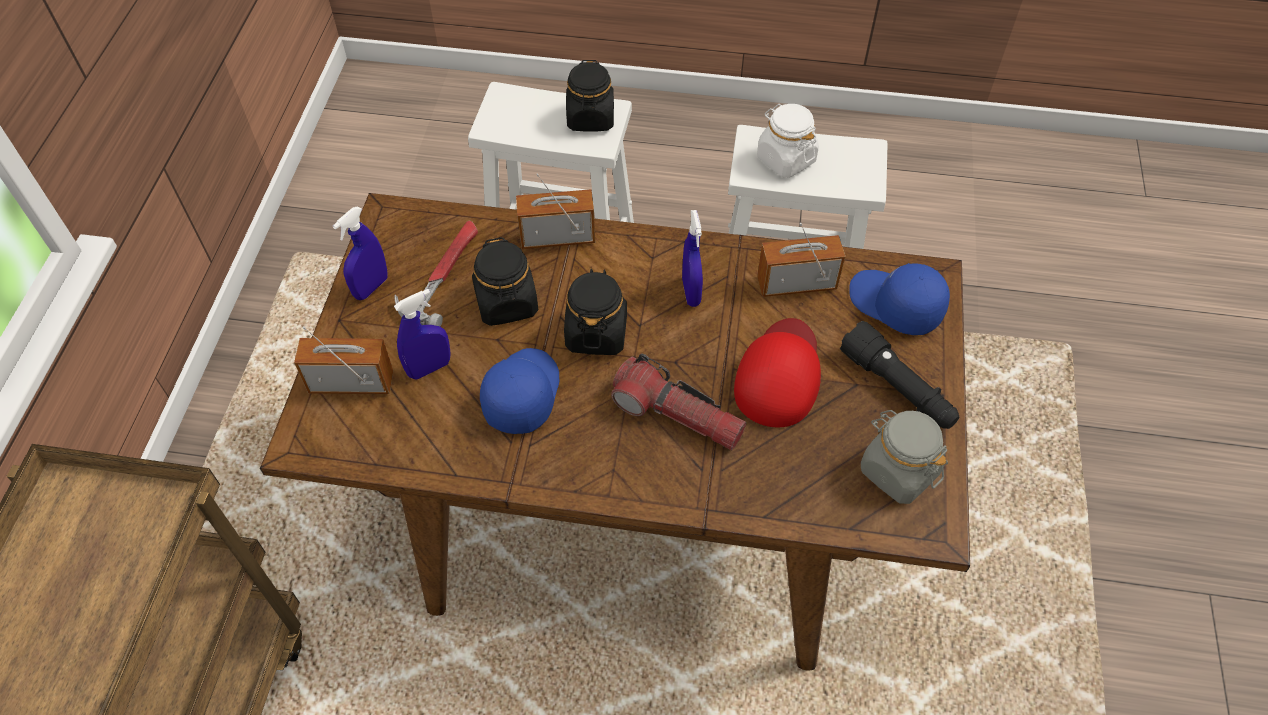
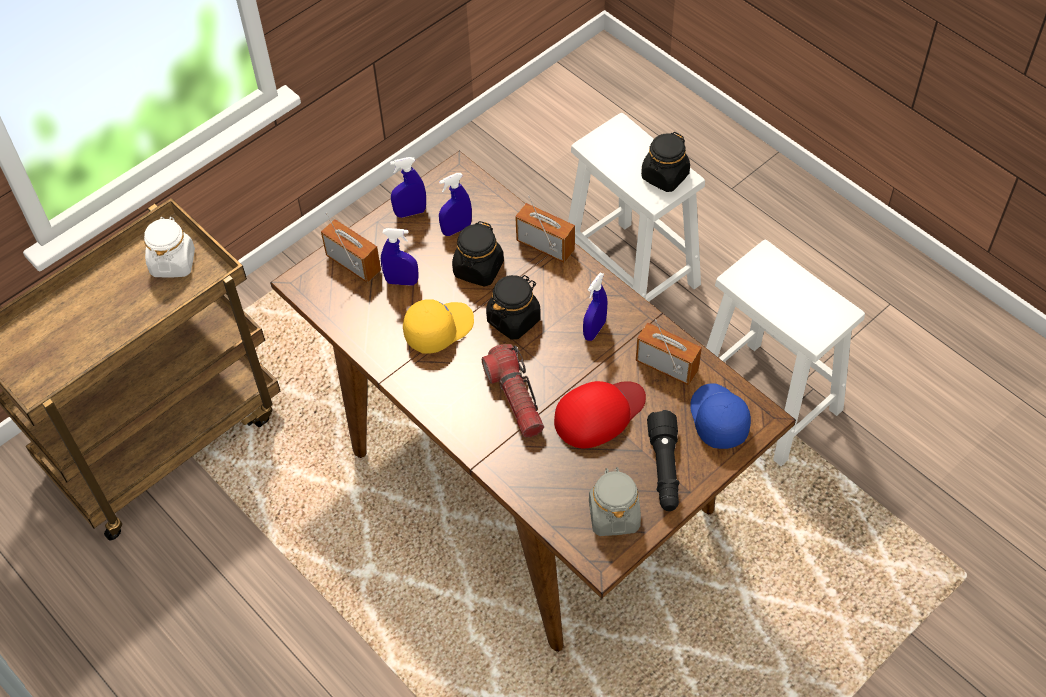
camera: 40 degrees right, 0 degrees up
hammer [395,221,478,327] -> blue spray bottle [439,173,472,236]
blue cap [480,348,559,434] -> yellow cap [403,299,474,354]
white jar [757,104,819,178] -> white jar moved to [144,217,195,278]

